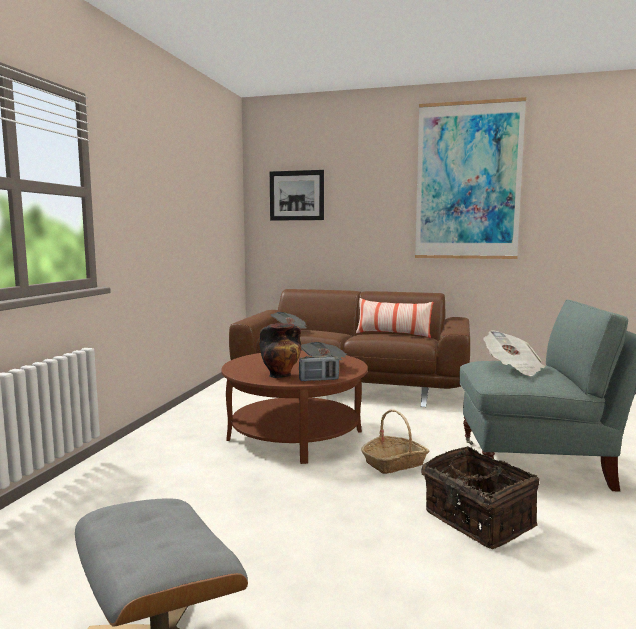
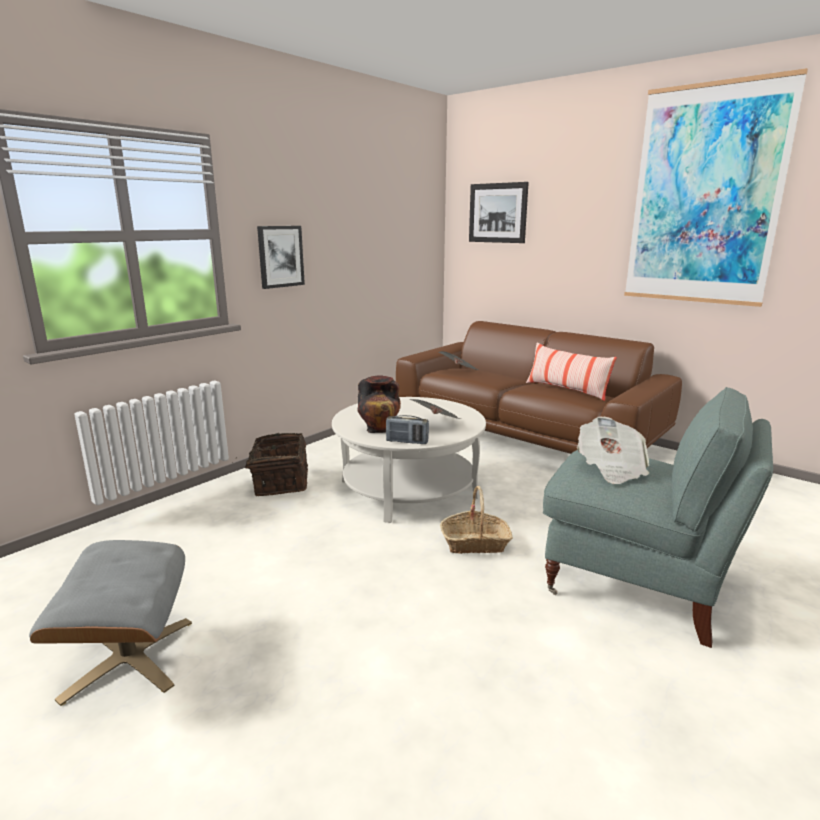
camera: 25 degrees right, 10 degrees up
brown coffee table [221,350,368,464] -> white coffee table [332,397,486,523]
basket [422,446,539,549] -> basket moved to [236,433,308,496]
none -> picture [257,226,305,289]

